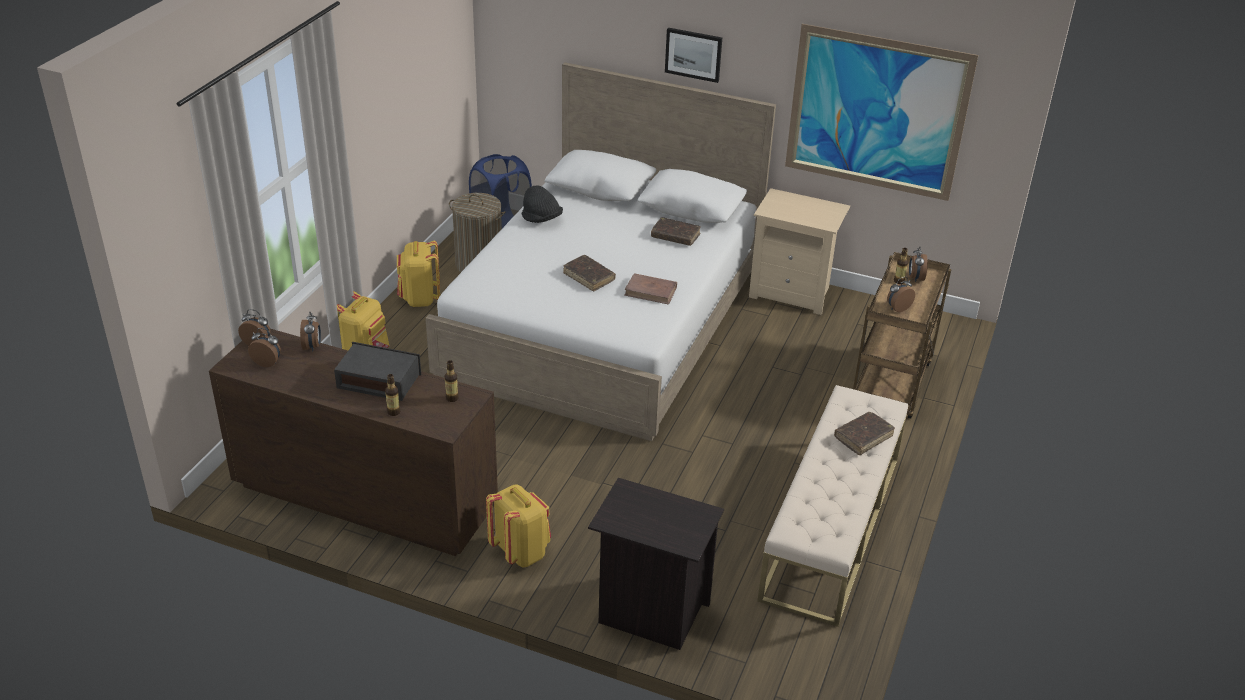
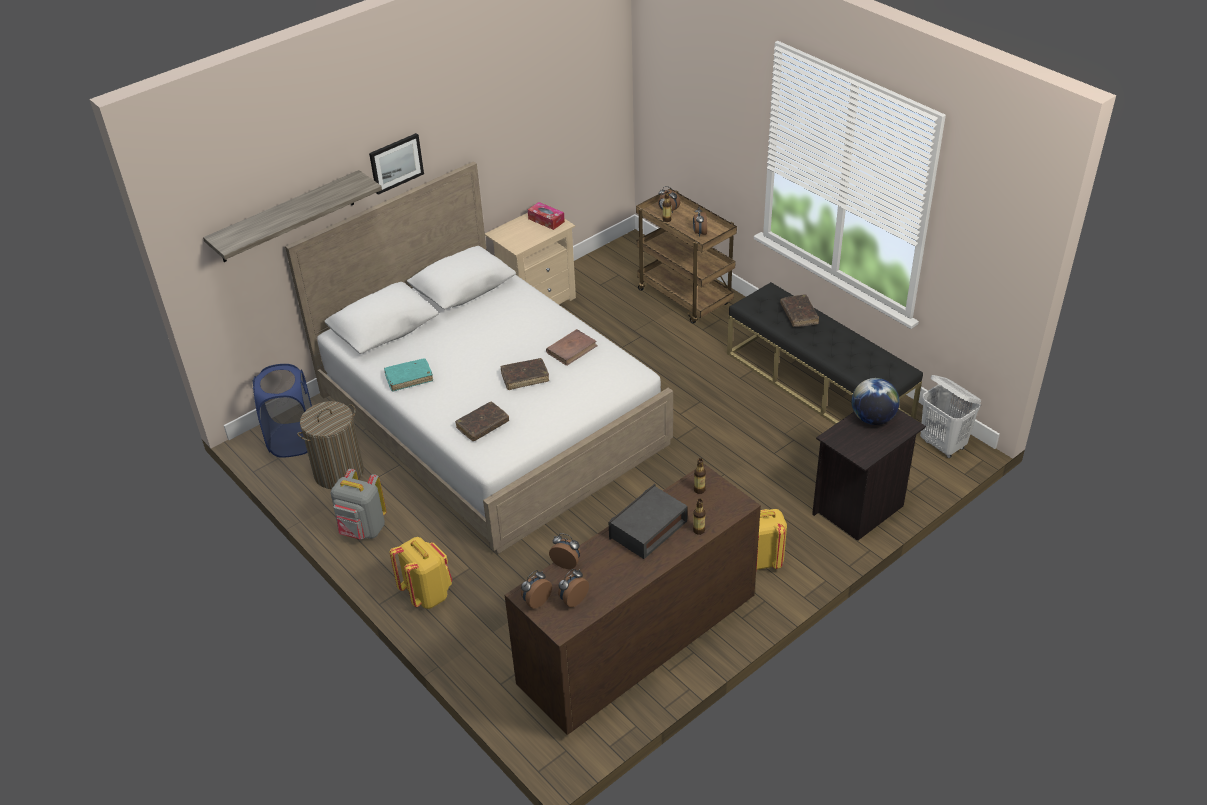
camera: 60 degrees left, 5 degrees up
yellow backpack [397,241,440,307] -> grey backpack [331,469,387,540]
black hat [522,185,563,223] -> turquoise book [384,358,433,392]
brown book [651,217,701,246] -> brown book moved to [455,402,509,441]
beige bench [757,385,908,627] -> black bench [727,282,923,424]
picture [785,24,978,201] -> none
none -> shelf [203,170,382,262]
none -> tissue box [528,202,565,230]
none -> globe [851,378,900,425]
none -> white laundry basket [921,375,981,458]

